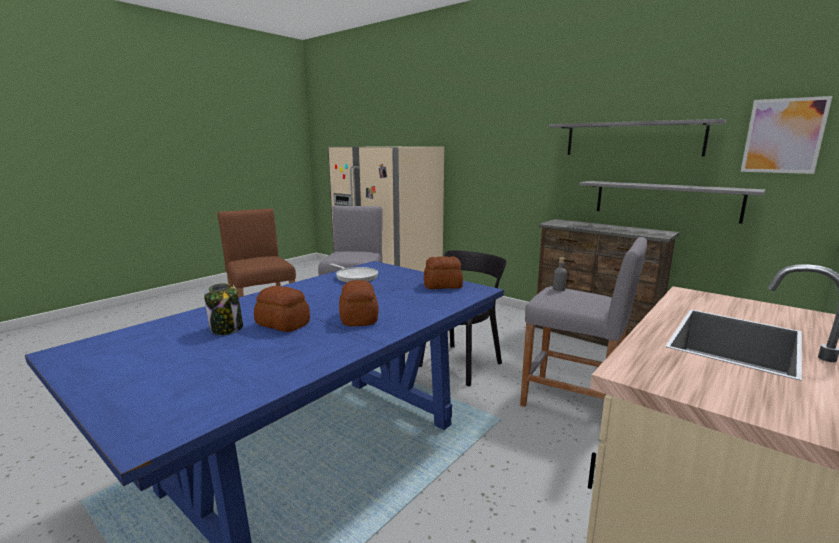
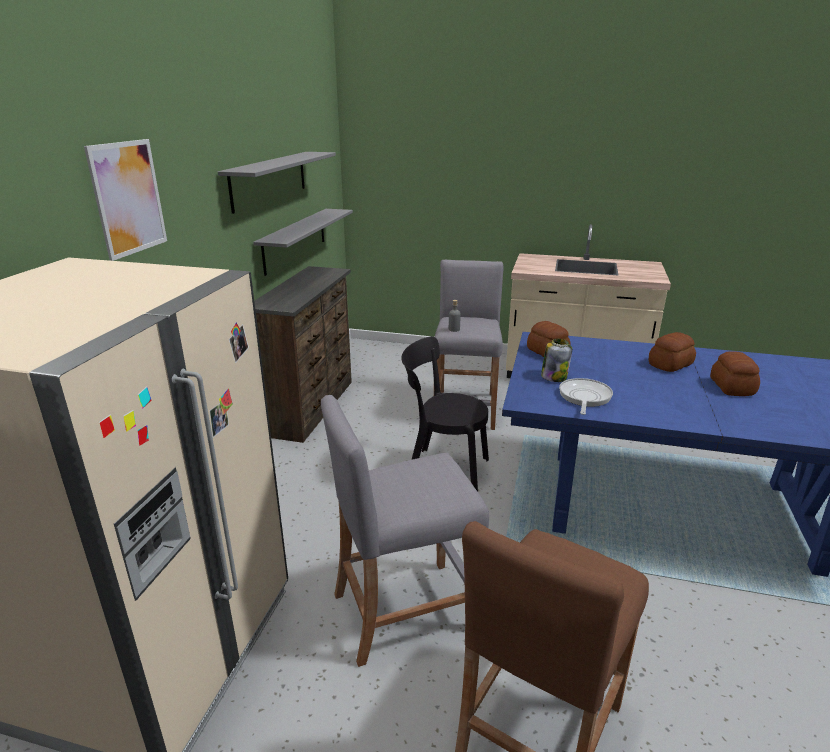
camera: 115 degrees left, 10 degrees up
jar [204,283,243,335] -> jar moved to [541,339,572,382]
picture [741,96,832,174] -> picture moved to [84,139,167,261]

